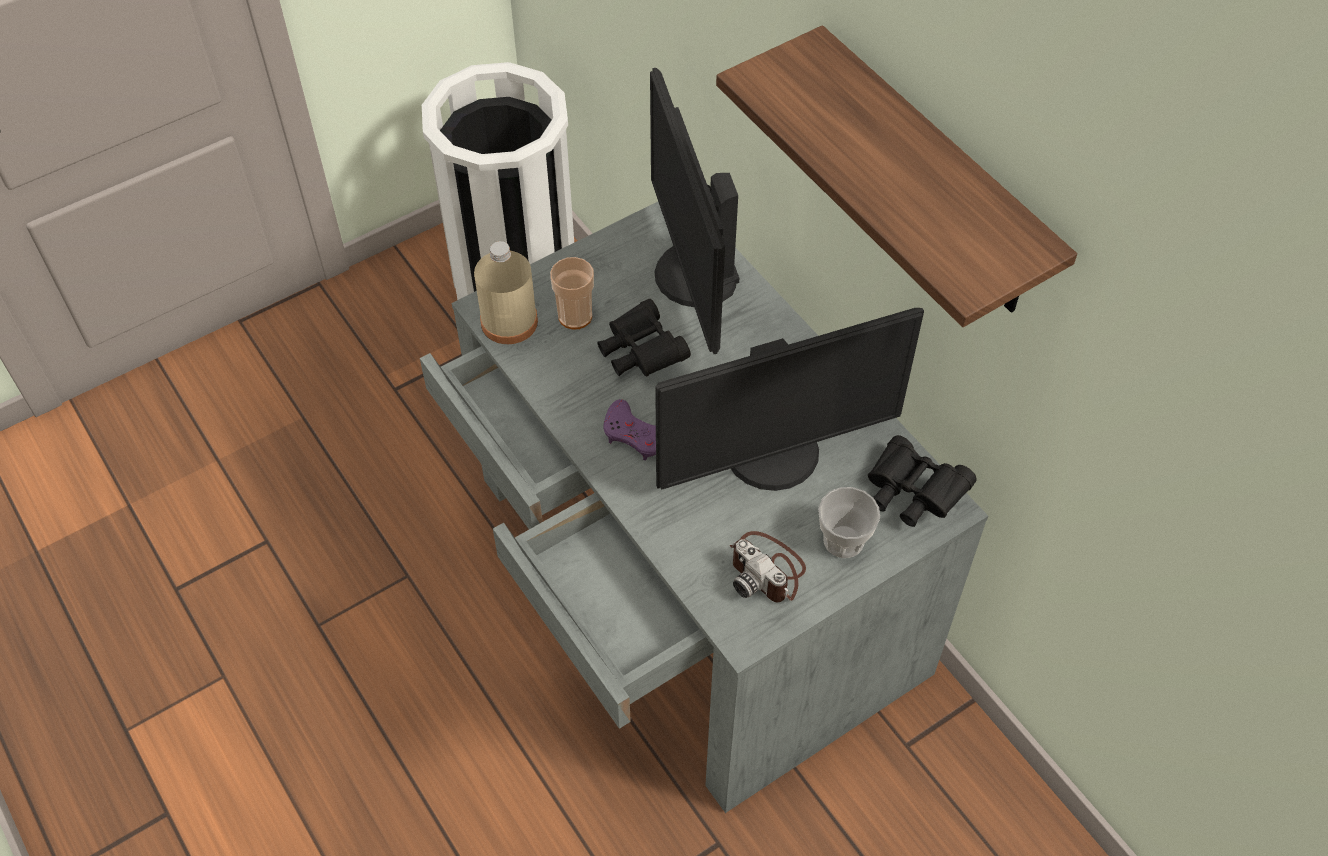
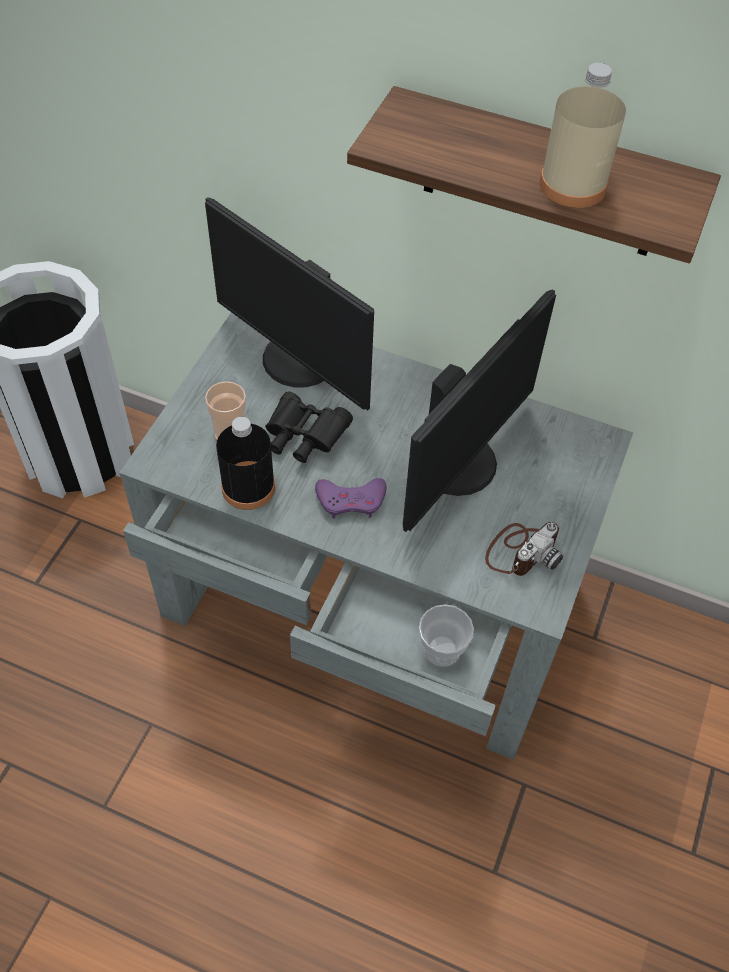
camera: 35 degrees left, 0 degrees up
beige bottle [474,241,538,344] -> beige bottle moved to [540,63,626,208]
camera [729,531,806,602] -> camera turned 60 degrees counterclockwise [485,522,563,576]
cup [818,487,880,558] -> cup moved to [419,604,474,667]
black binoculars [868,435,976,527] -> none
none -> black bottle [216,417,275,510]

